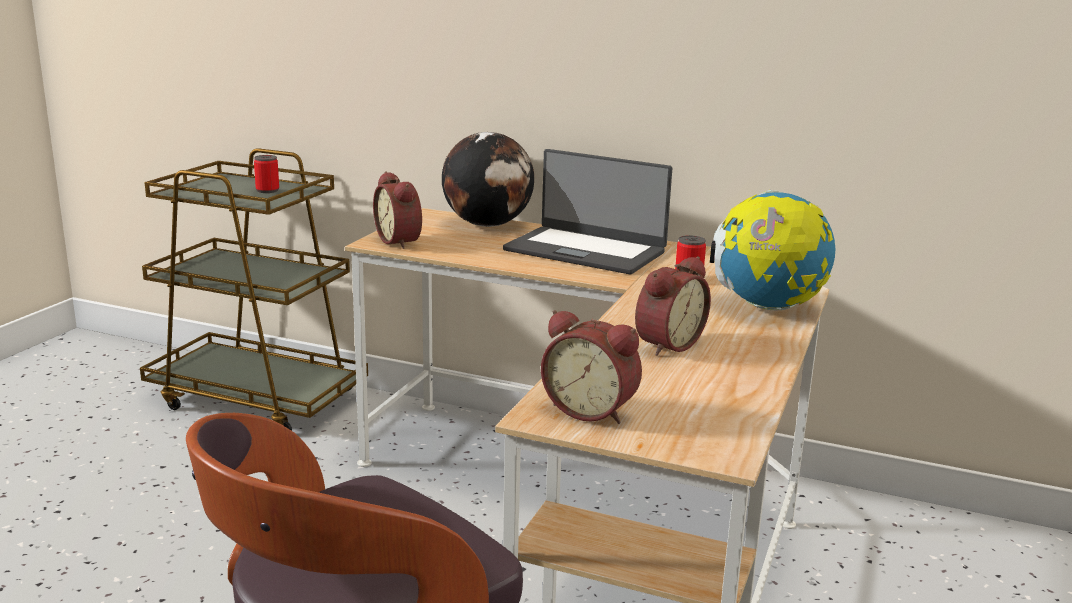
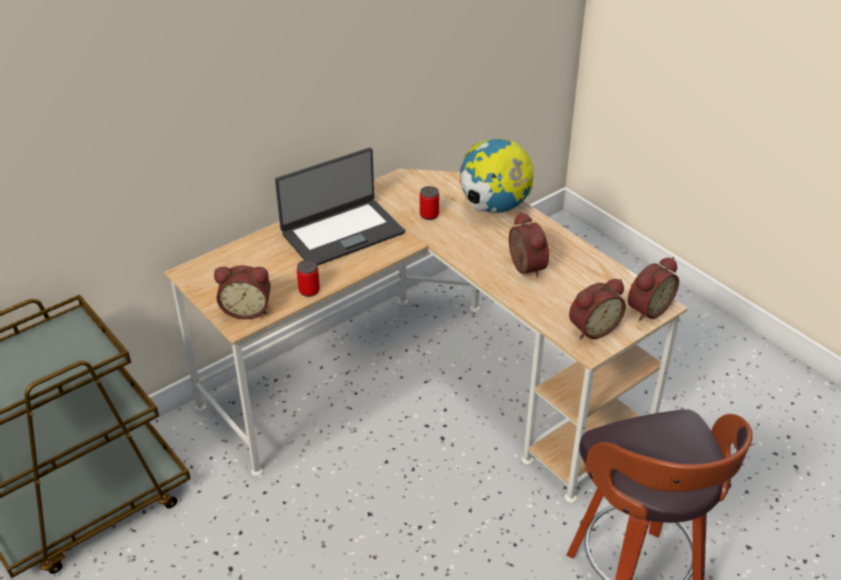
camera: 60 degrees left, 20 degrees up
can [254,155,279,193] -> can moved to [297,260,320,297]
globe [442,132,534,227] -> none
none -> alarm clock [628,257,679,321]

